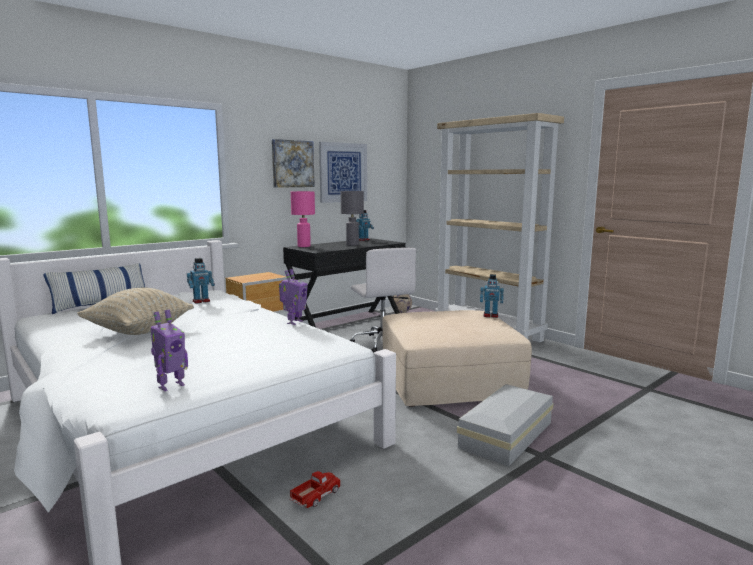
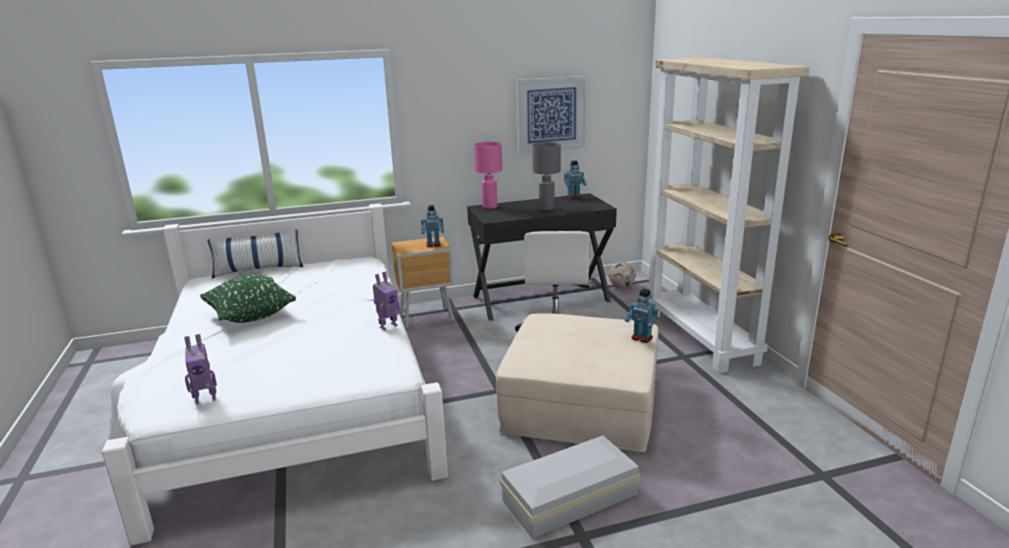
camera: 25 degrees right, 10 degrees up
beige pillow [77,288,194,335] -> green pillow [200,275,296,323]
toy robot [187,258,215,303] -> toy robot moved to [421,205,444,247]
picture [272,139,315,188] -> none
toy truck [290,471,341,508] -> none

